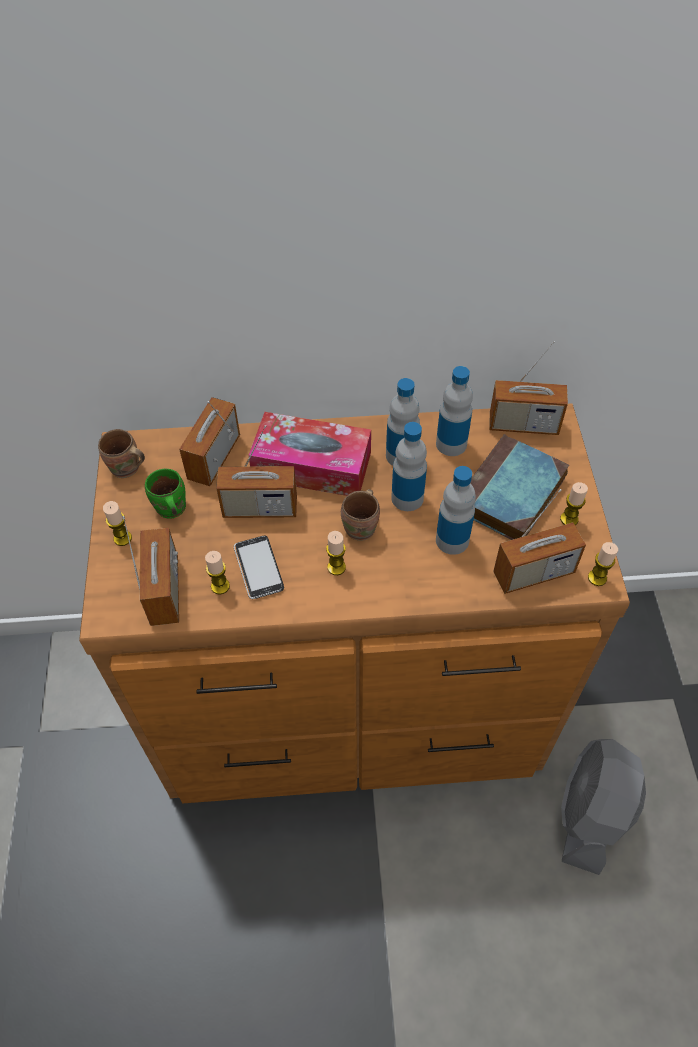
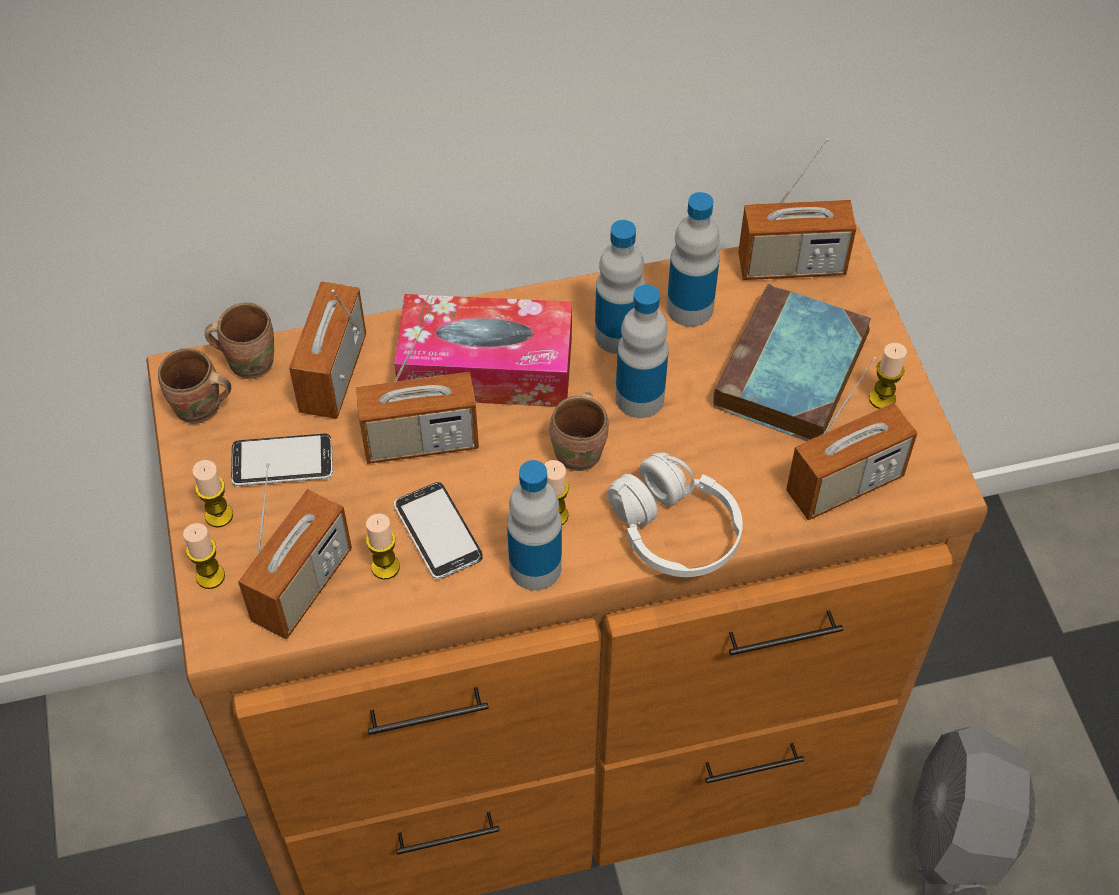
camera: 10 degrees left, 0 degrees up
radio [122,516,179,626] -> radio turned 45 degrees clockwise [238,462,352,639]
green mug [145,469,186,519] -> phone [231,434,333,487]
bottle [436,466,476,555] -> bottle moved to [507,460,562,590]
candle [588,542,618,586] -> candle moved to [183,523,225,589]
none -> brown mug [205,303,274,379]
none -> white headphones [607,452,743,577]

